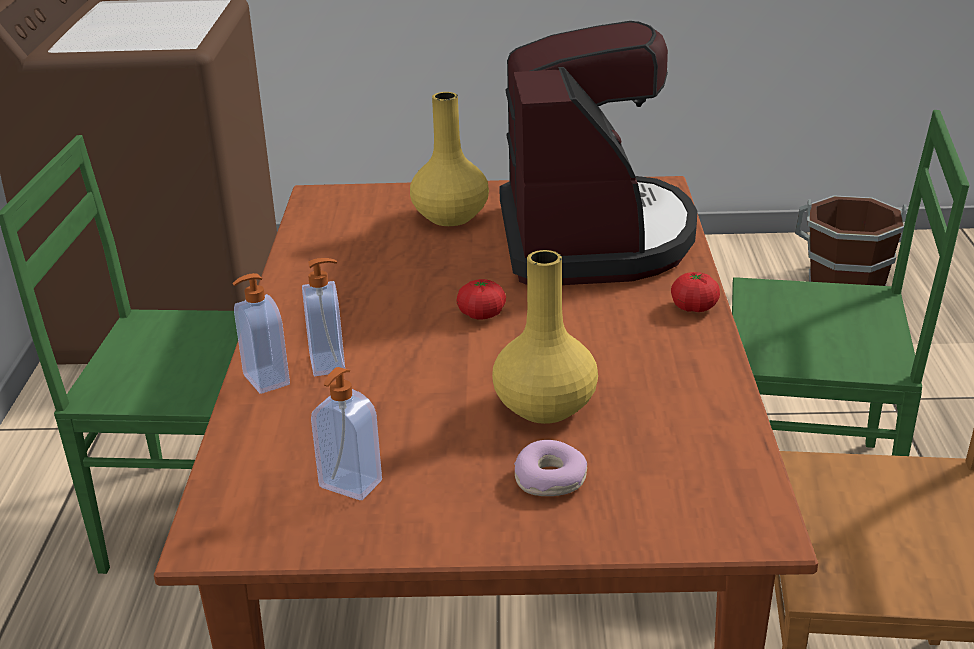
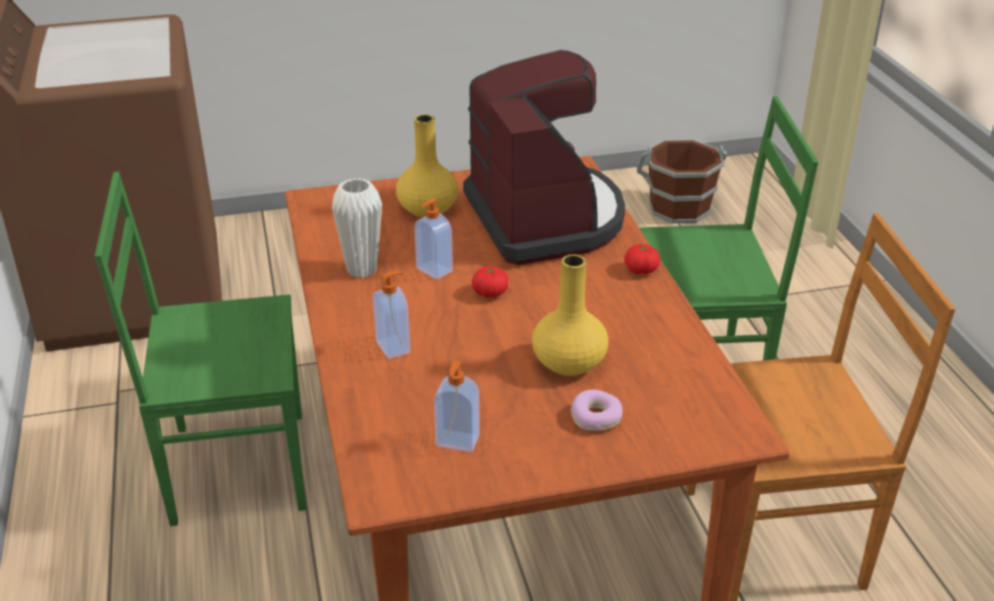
camera: 15 degrees left, 5 degrees up
soap dispenser [232,273,290,394] -> soap dispenser moved to [414,199,453,280]
none -> white vase [332,178,382,278]

